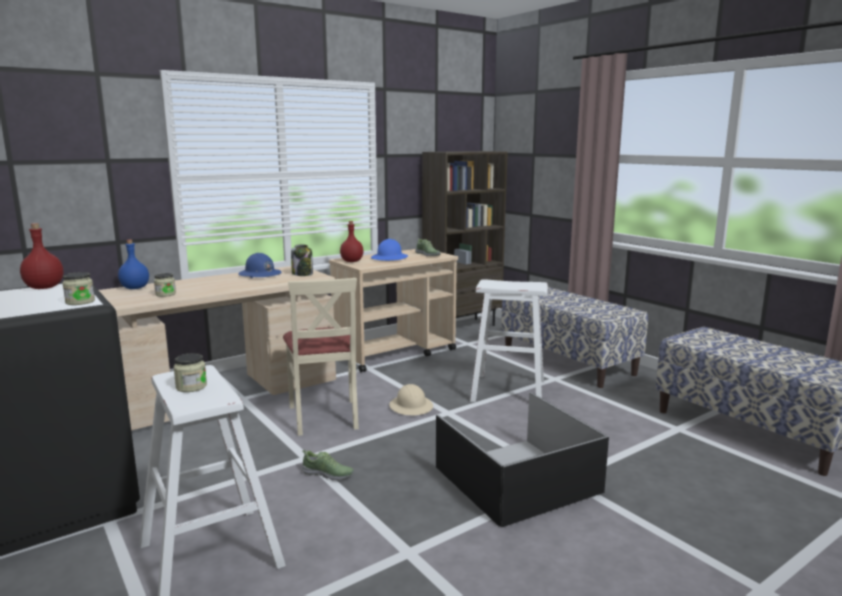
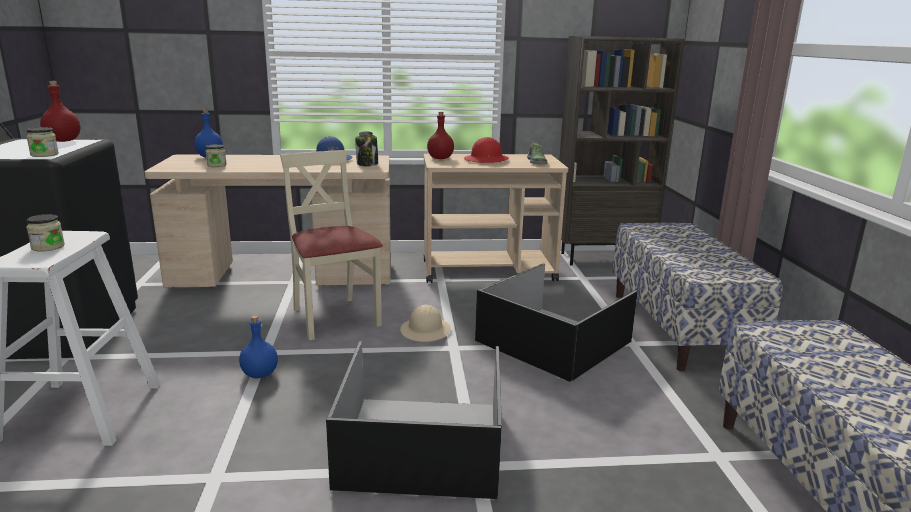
camera: 30 degrees right, 5 degrees up
beige chair [283,278,359,436] -> beige chair turned 135 degrees clockwise [280,150,383,340]
shoe [302,450,354,480] -> blue bottle [239,316,278,379]
blue hard hat [371,239,408,261] -> red hard hat [464,137,509,163]
white stool [470,279,548,402] -> black storage box [475,263,638,382]

